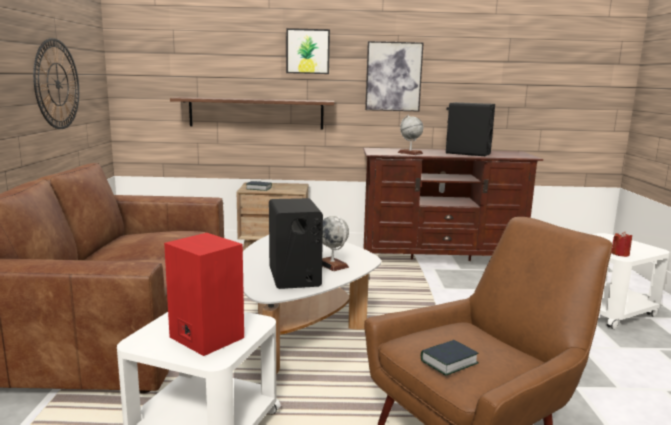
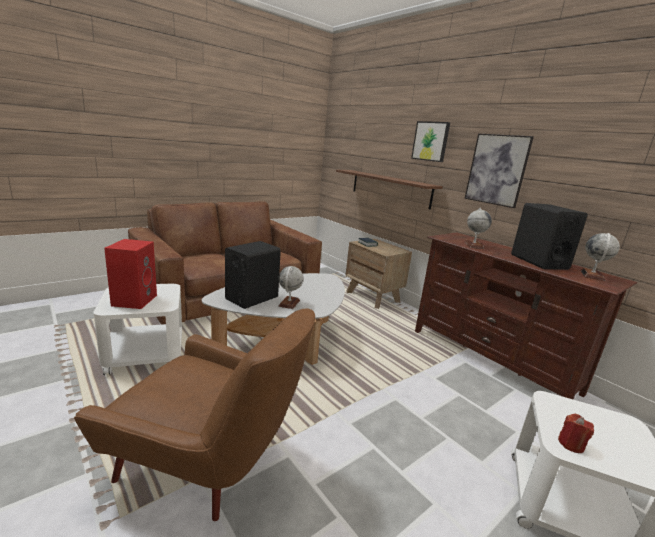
camera: 50 degrees right, 5 degrees up
wall clock [33,38,79,129] -> none
book [421,340,478,375] -> none
none -> globe [580,233,620,281]

